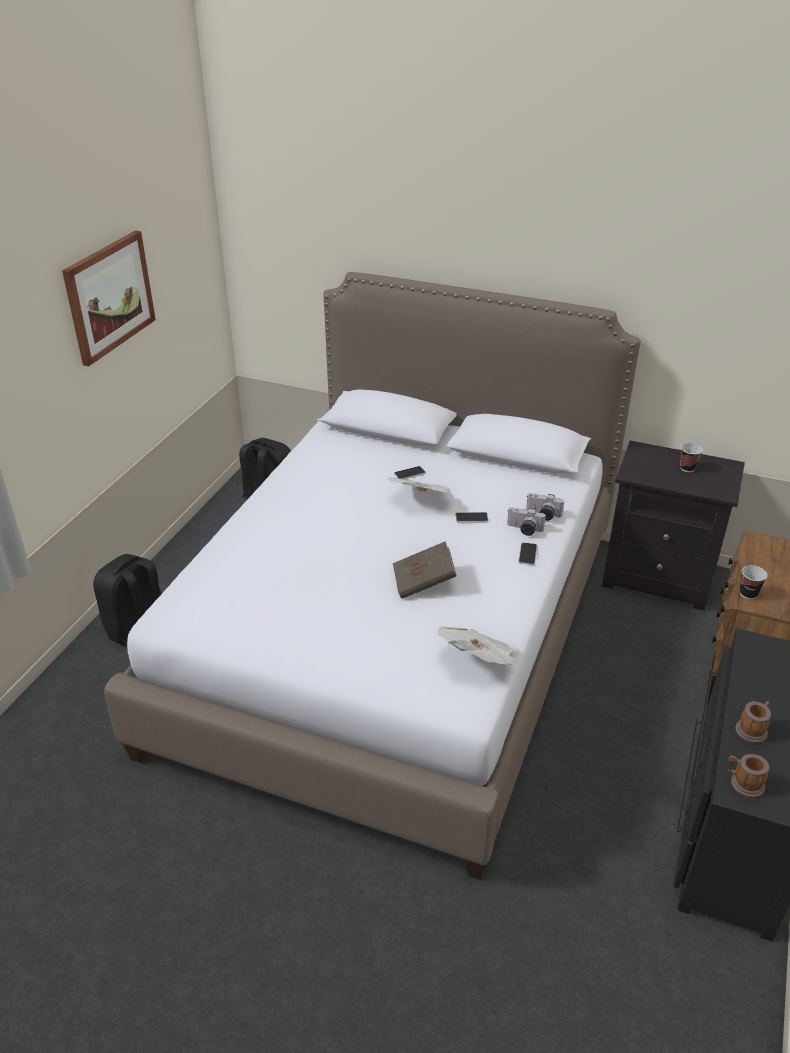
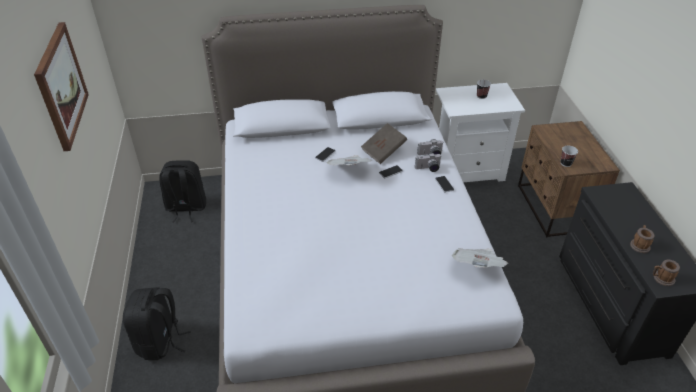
camera: 30 degrees left, 5 degrees up
brown book [393,541,457,599] -> brown book moved to [361,123,407,164]
black nightstand [602,441,745,611] -> white nightstand [436,83,525,182]

